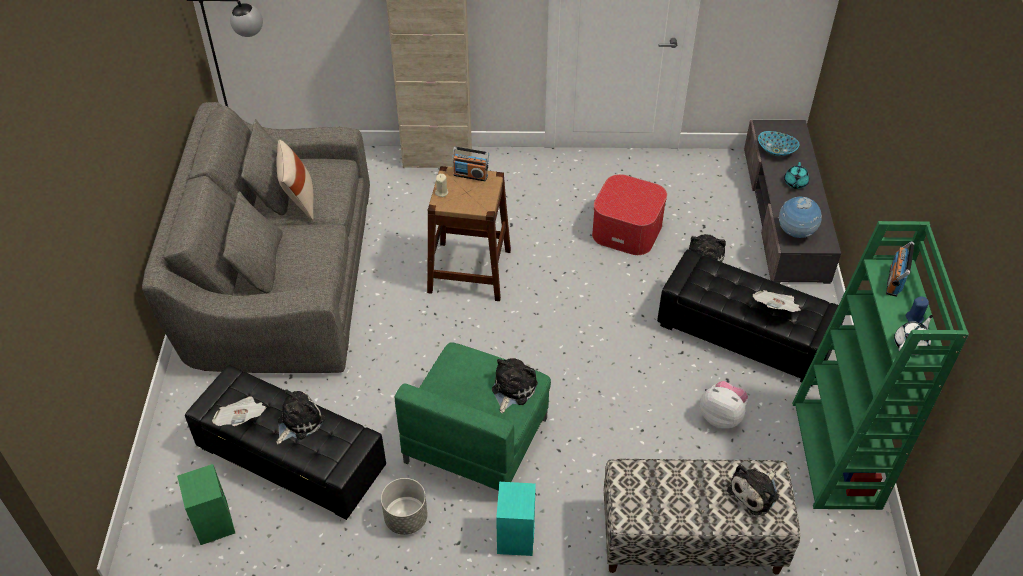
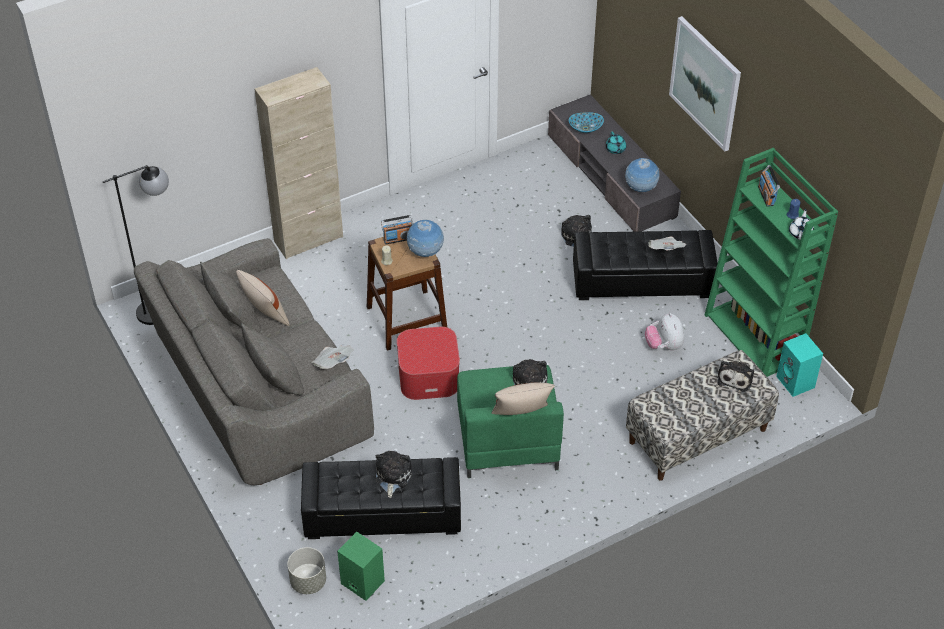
camera: 30 degrees left, 0 degrees up
newspaper [212,396,267,426] -> newspaper moved to [311,345,354,369]
grey planter [381,478,428,535] -> grey planter moved to [287,547,326,594]
turquoise speaker [496,482,536,556] -> turquoise speaker moved to [776,333,823,397]
ottoman [592,174,667,255] -> ottoman moved to [397,327,460,400]
plush toy [700,381,748,429] -> plush toy turned 105 degrees counterclockwise [645,313,684,350]
none -> globe [407,220,444,257]
none -> beige pillow [492,383,555,415]
none -> picture [669,16,741,151]

